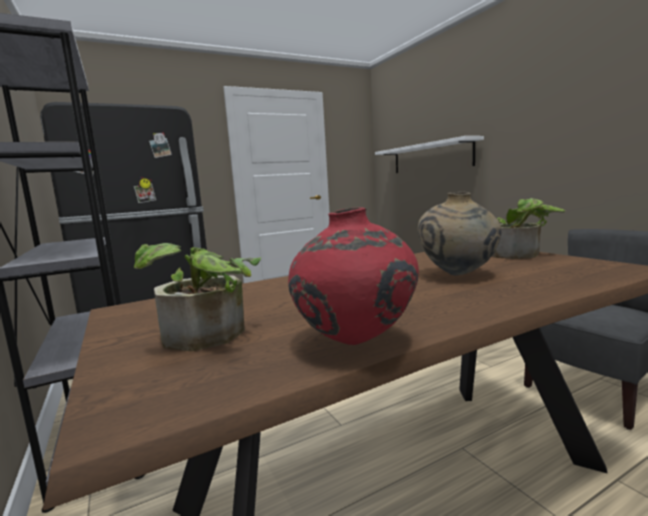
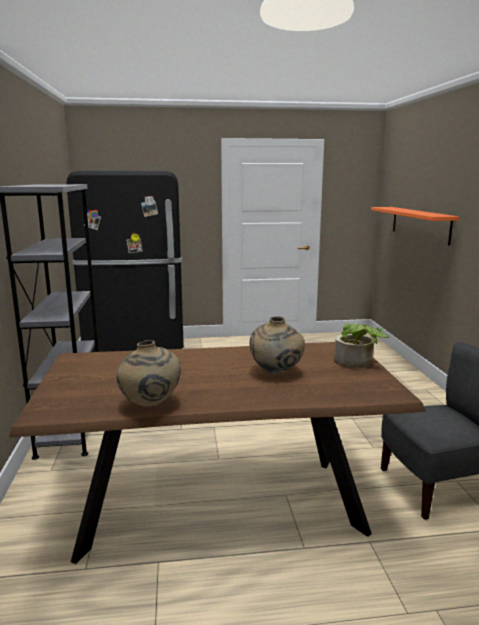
camera: 20 degrees right, 5 degrees up
potted plant [134,243,261,351] -> none
red vase [288,208,419,345] -> beige vase [117,340,181,407]
white shelf [375,136,484,173] -> orange shelf [371,207,460,246]

